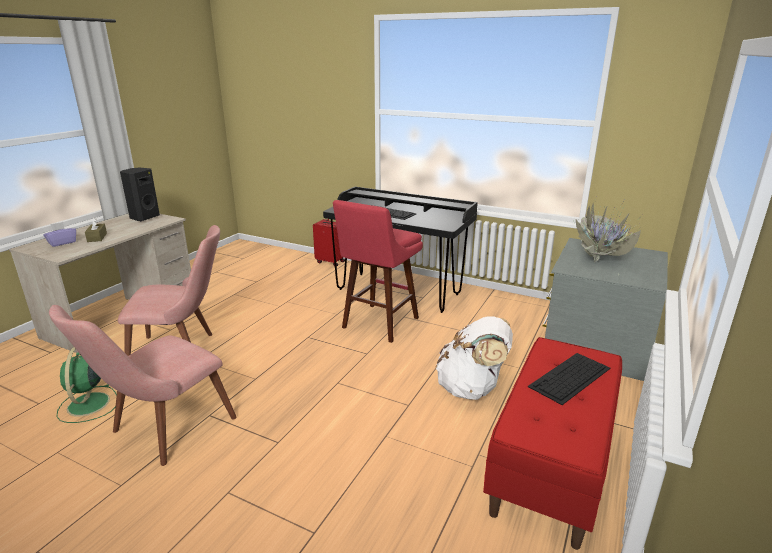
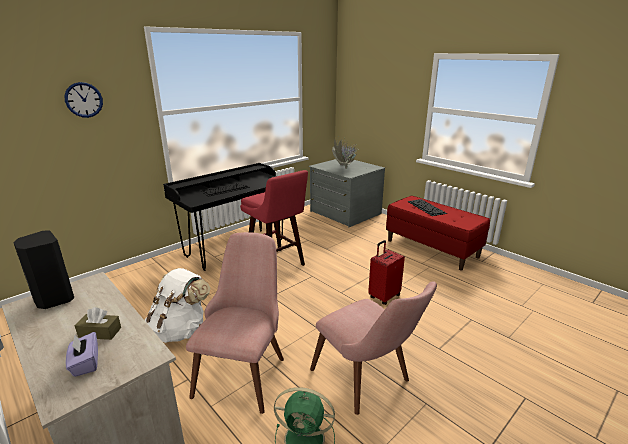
camera: 70 degrees left, 0 degrees up
red suitcase [313,219,345,266] -> red suitcase moved to [368,240,405,305]
white backpack [436,316,513,400] -> white backpack moved to [145,268,210,343]
none -> wall clock [64,82,103,118]

